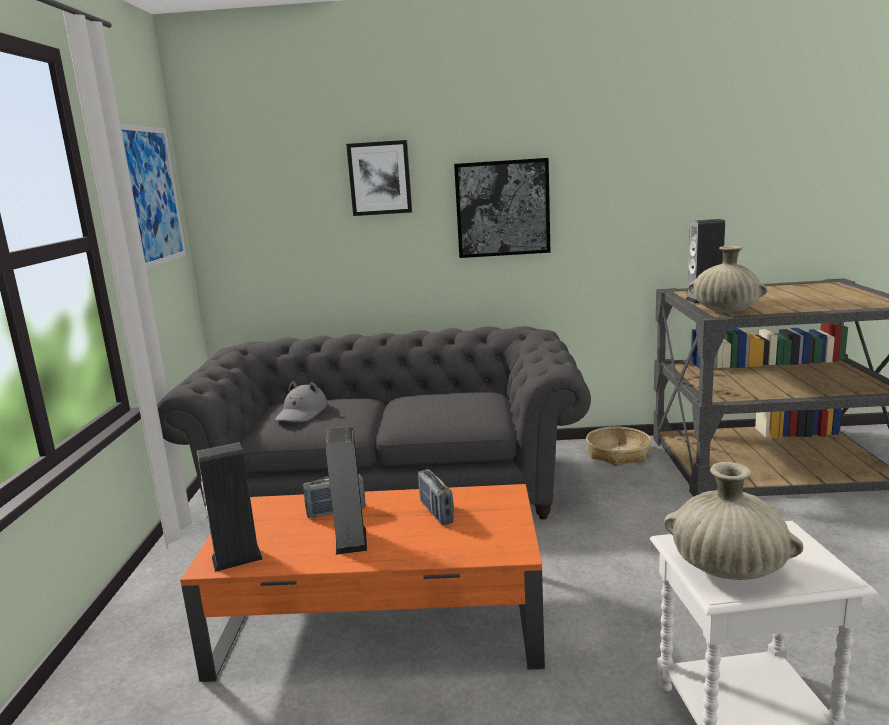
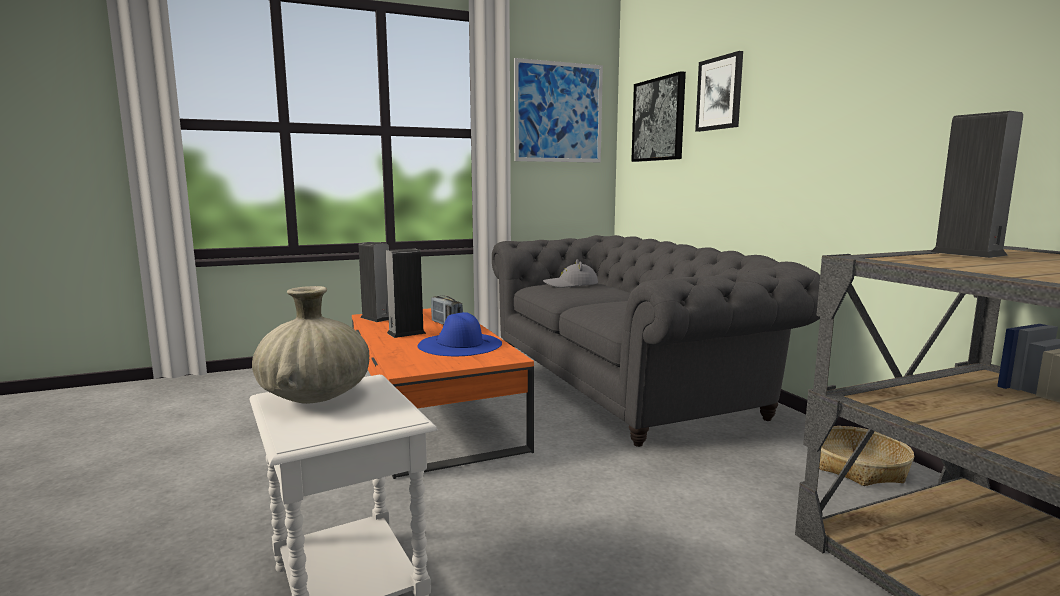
camera: 65 degrees right, 5 degrees down
radio [418,469,454,525] -> blue hat [418,312,502,356]
picture [454,158,550,258] -> picture moved to [631,71,686,162]
beige vase [688,246,767,313] -> none

